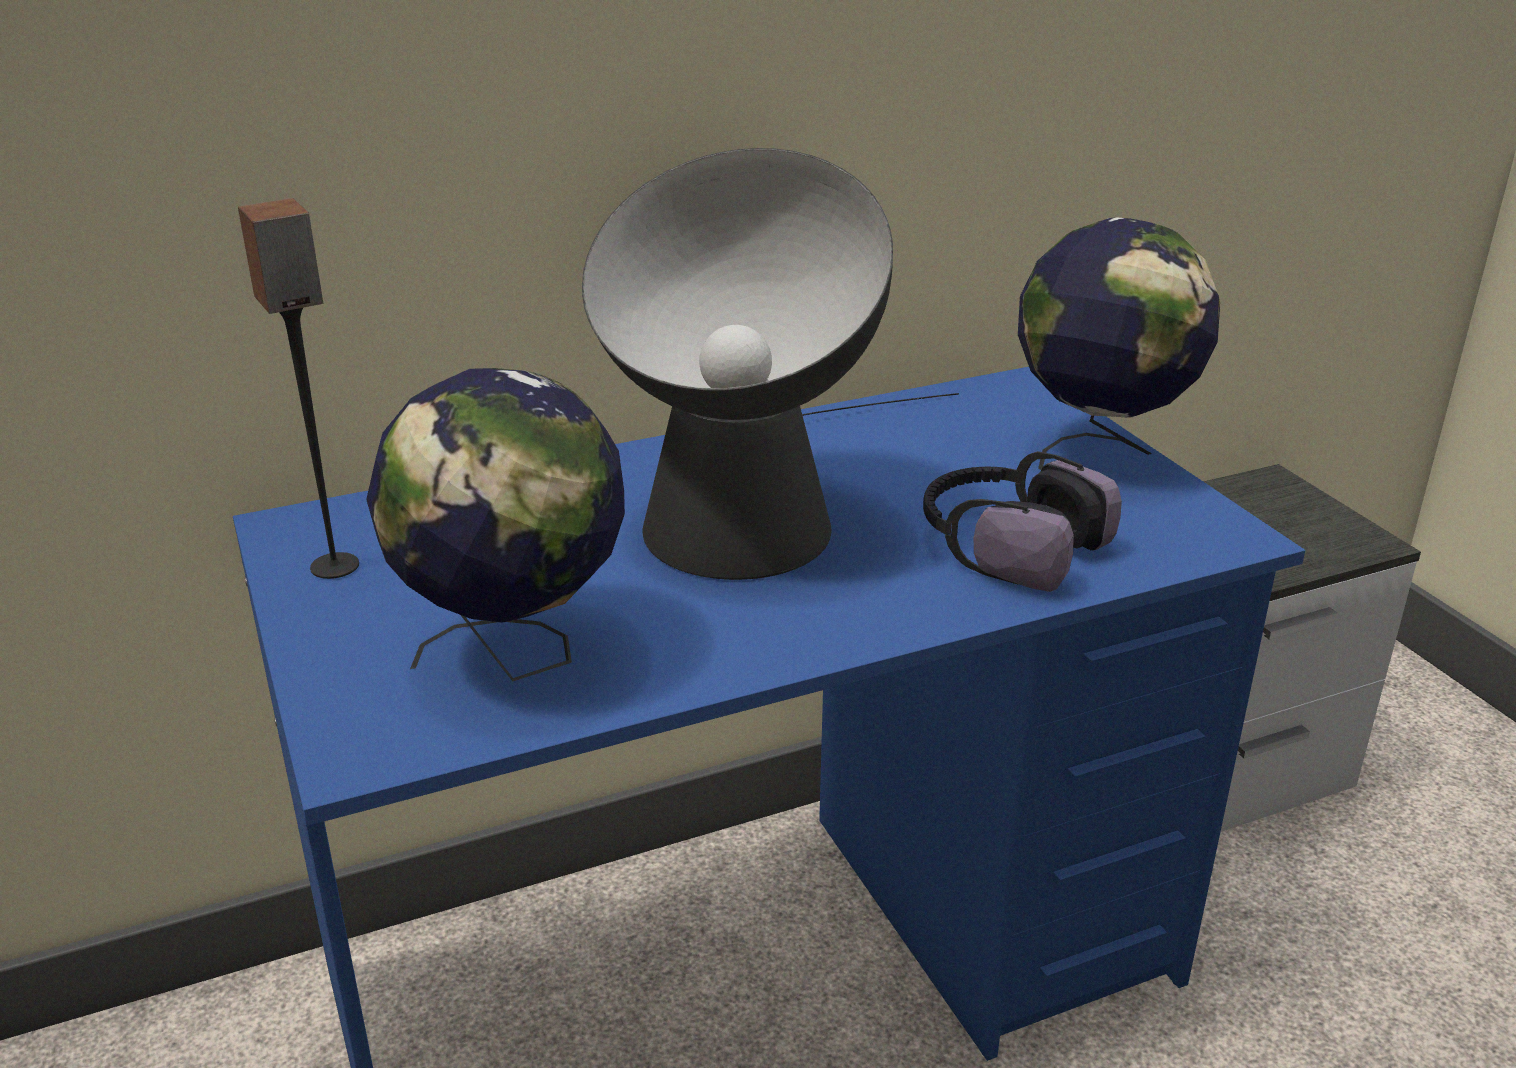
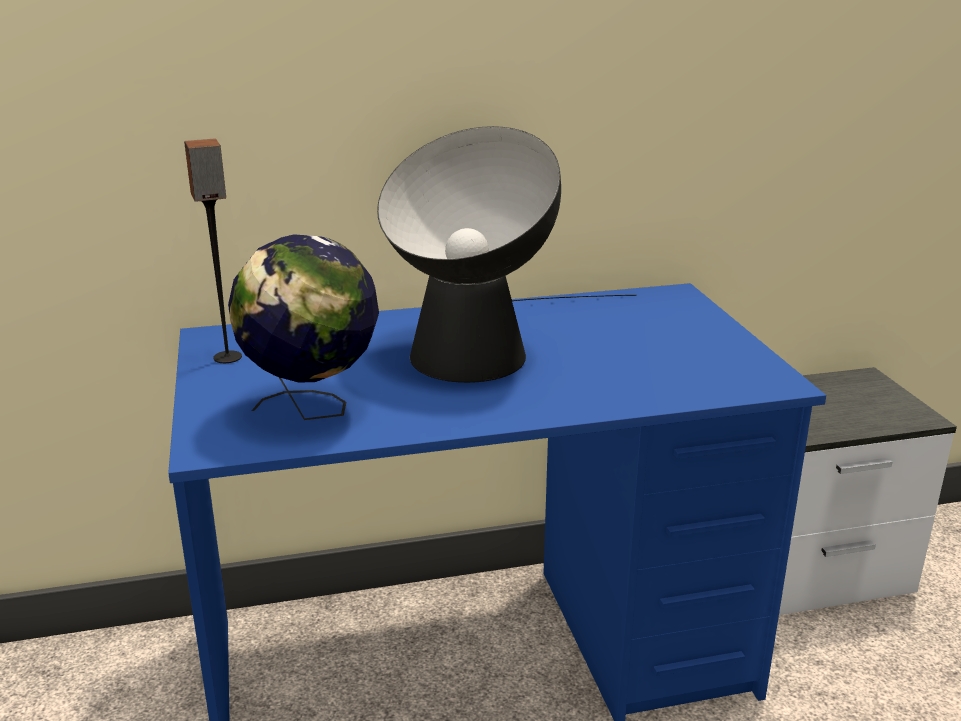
camera: 10 degrees right, 5 degrees down
headphones [923,451,1122,592] -> none
globe [1018,217,1220,470] -> none

